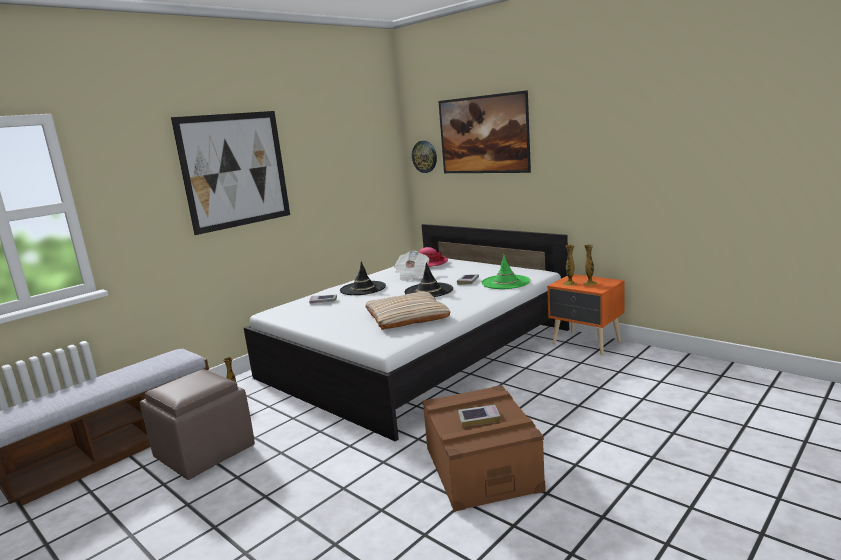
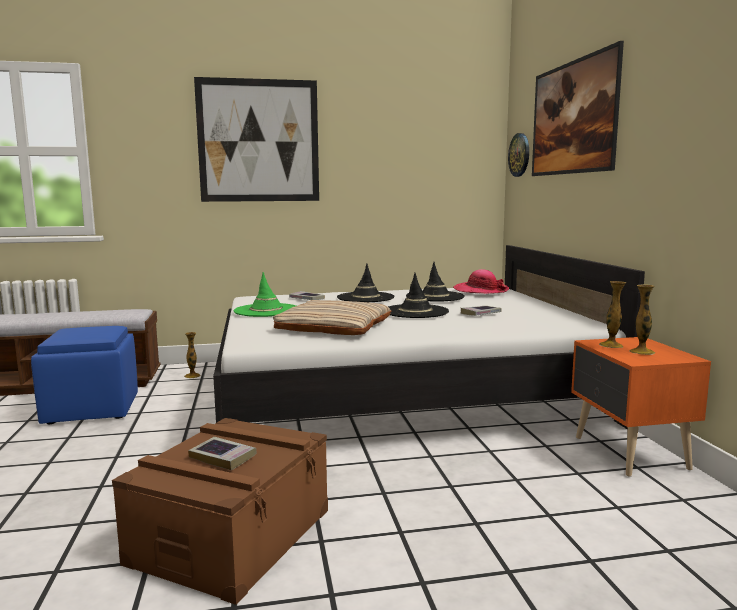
camera: 35 degrees right, 5 degrees down
brown ottoman [140,369,255,480] -> blue ottoman [31,326,138,424]
newspaper [394,251,430,281] -> black hat [406,262,465,302]
green hat [482,255,530,289] -> green hat moved to [234,272,296,317]

